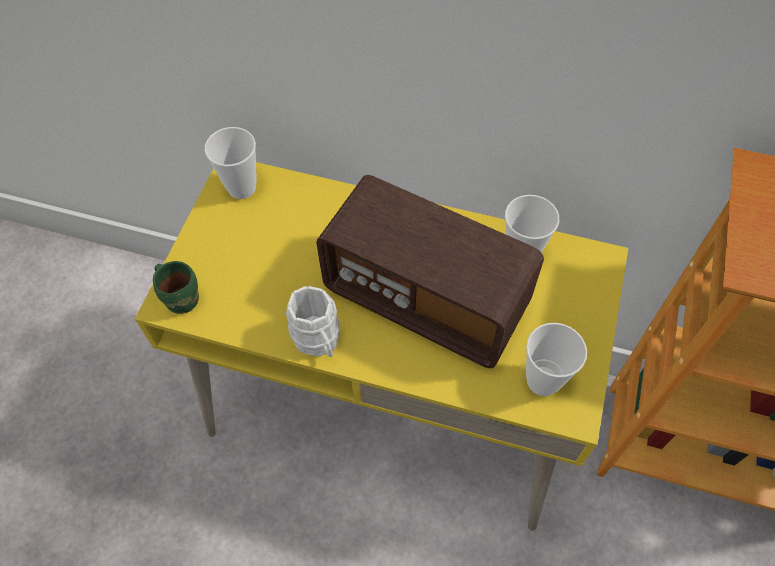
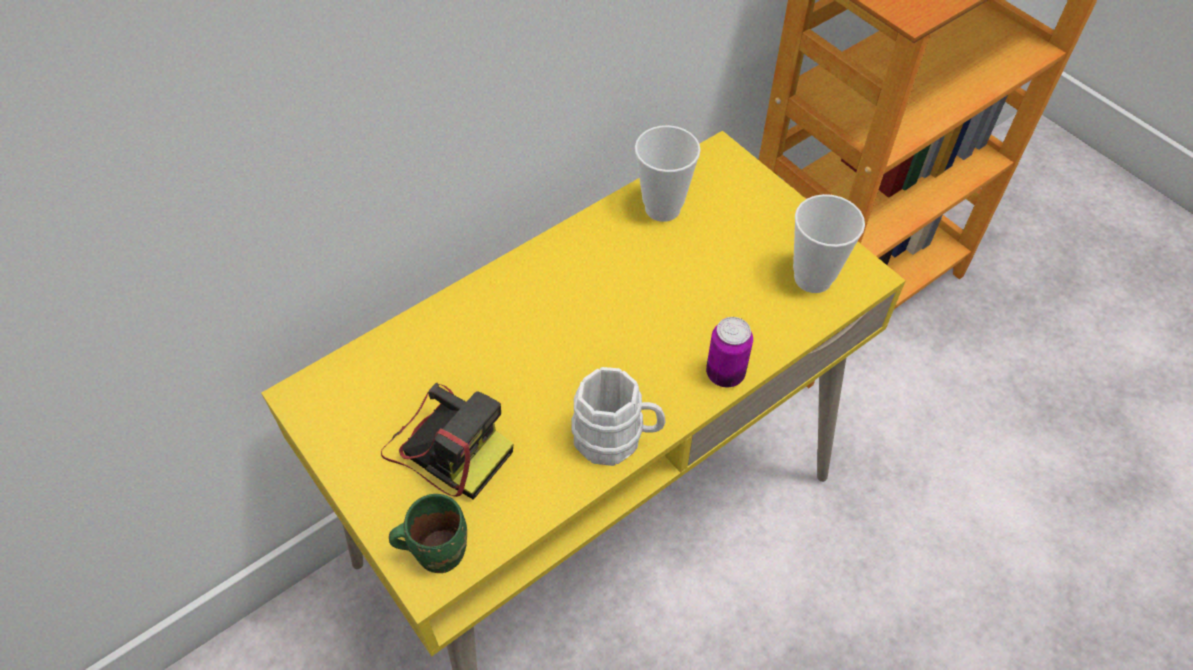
camera: 55 degrees left, 5 degrees down
cup [205,127,257,199] -> none
radio [316,175,544,368] -> none
none -> camera [381,382,513,500]
none -> can [706,317,753,387]

